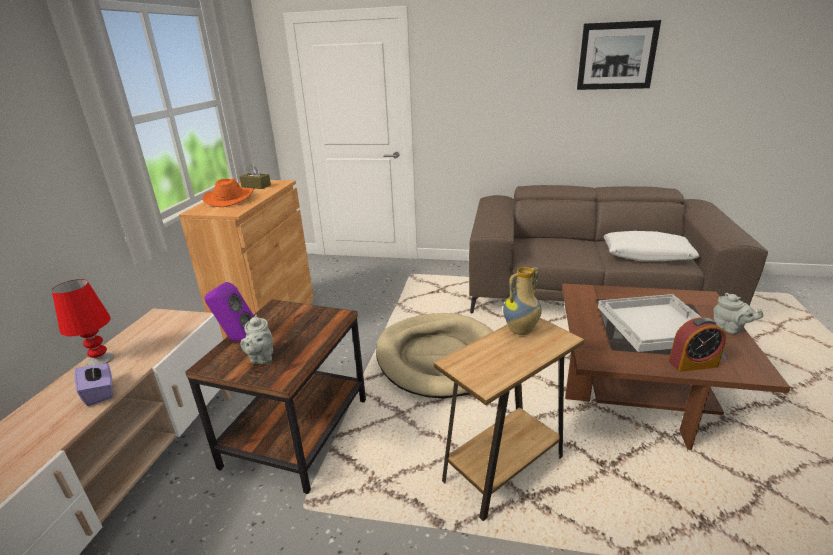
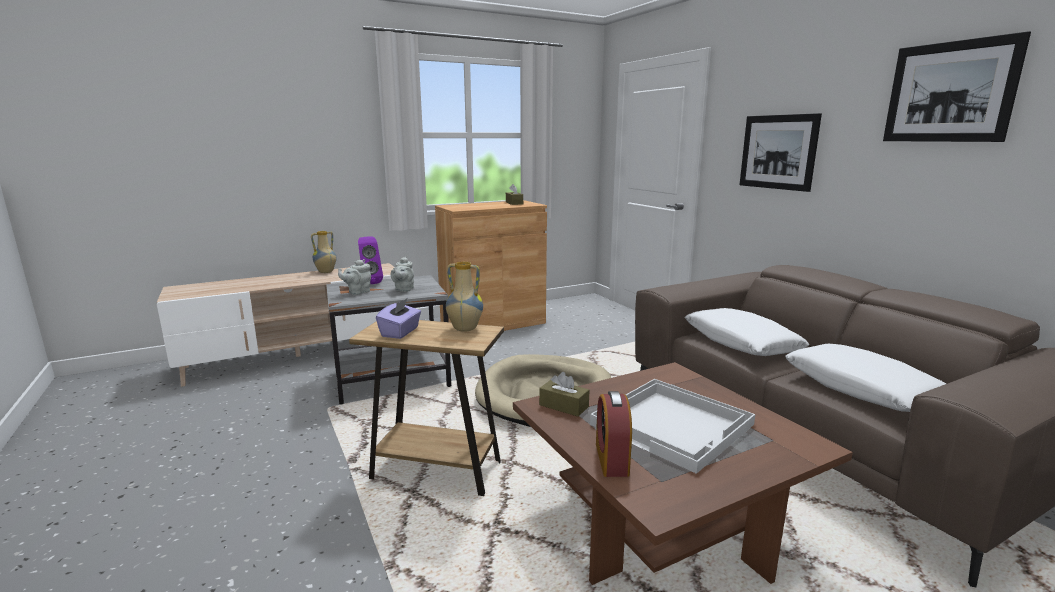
camera: 50 degrees right, 10 degrees down
red table lamp [52,279,114,366] -> vase [311,231,337,273]
purple tissue box [74,362,113,406] -> purple tissue box moved to [376,298,421,339]
brown side table [185,299,366,494] -> grey side table [326,275,451,405]
orange hat [202,178,254,207] -> none
alarm clock [669,317,726,372] -> alarm clock turned 45 degrees clockwise [596,391,632,477]
grey teapot [714,293,763,334] -> grey teapot moved to [391,257,414,292]
none -> brown tissue box [539,372,589,416]
none -> white pillow [685,308,810,356]
none -> picture [740,113,822,192]

